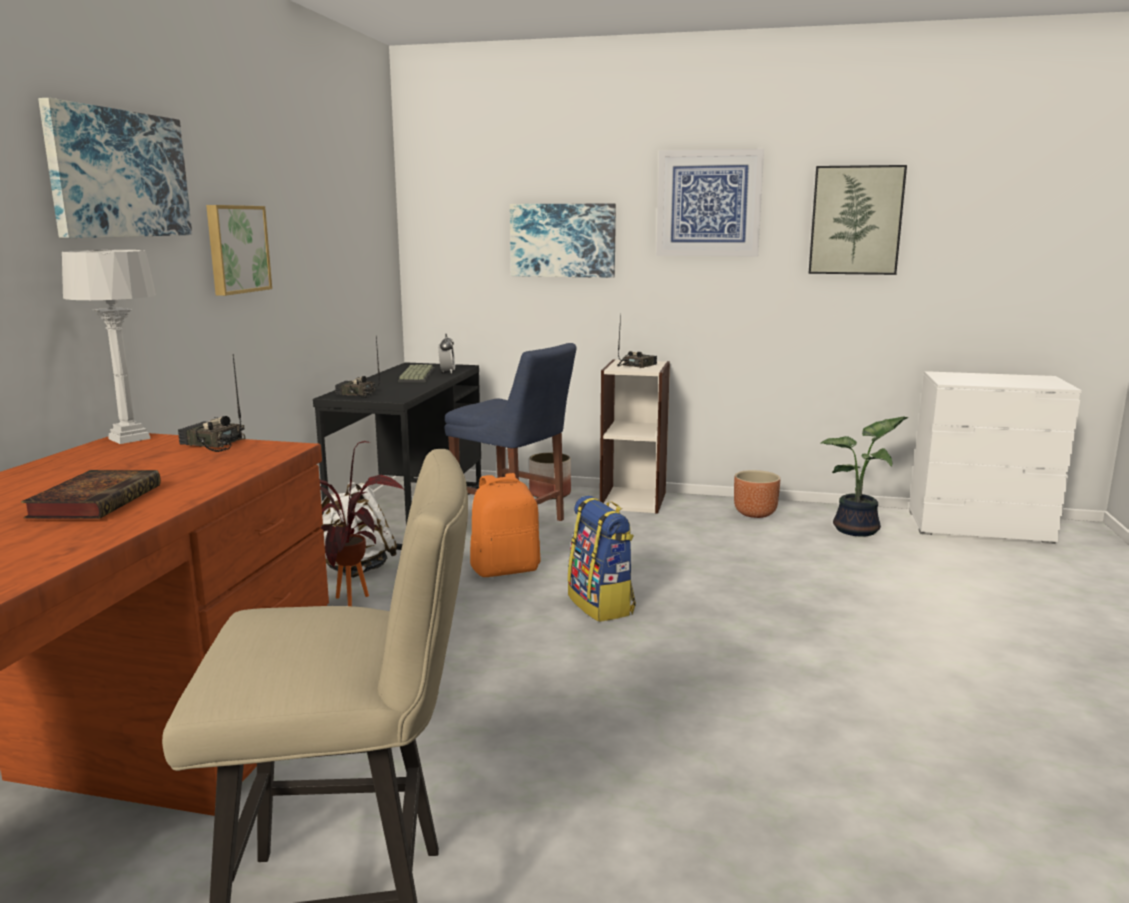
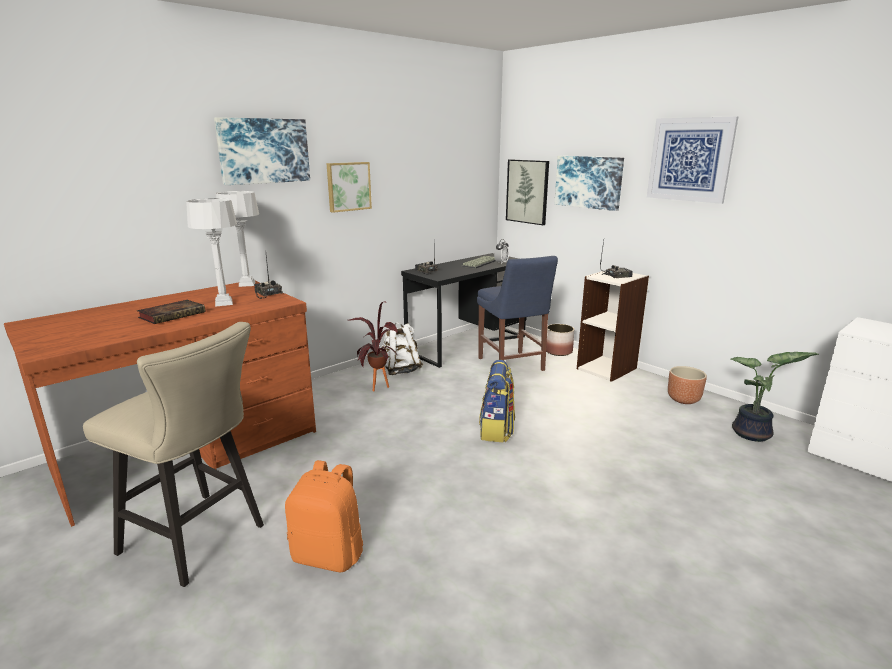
camera: 35 degrees right, 5 degrees up
orange backpack [470,473,541,577] -> orange backpack moved to [285,460,364,572]
picture [809,165,907,275] -> picture moved to [506,159,549,225]
none -> grey table lamp [186,198,237,307]

